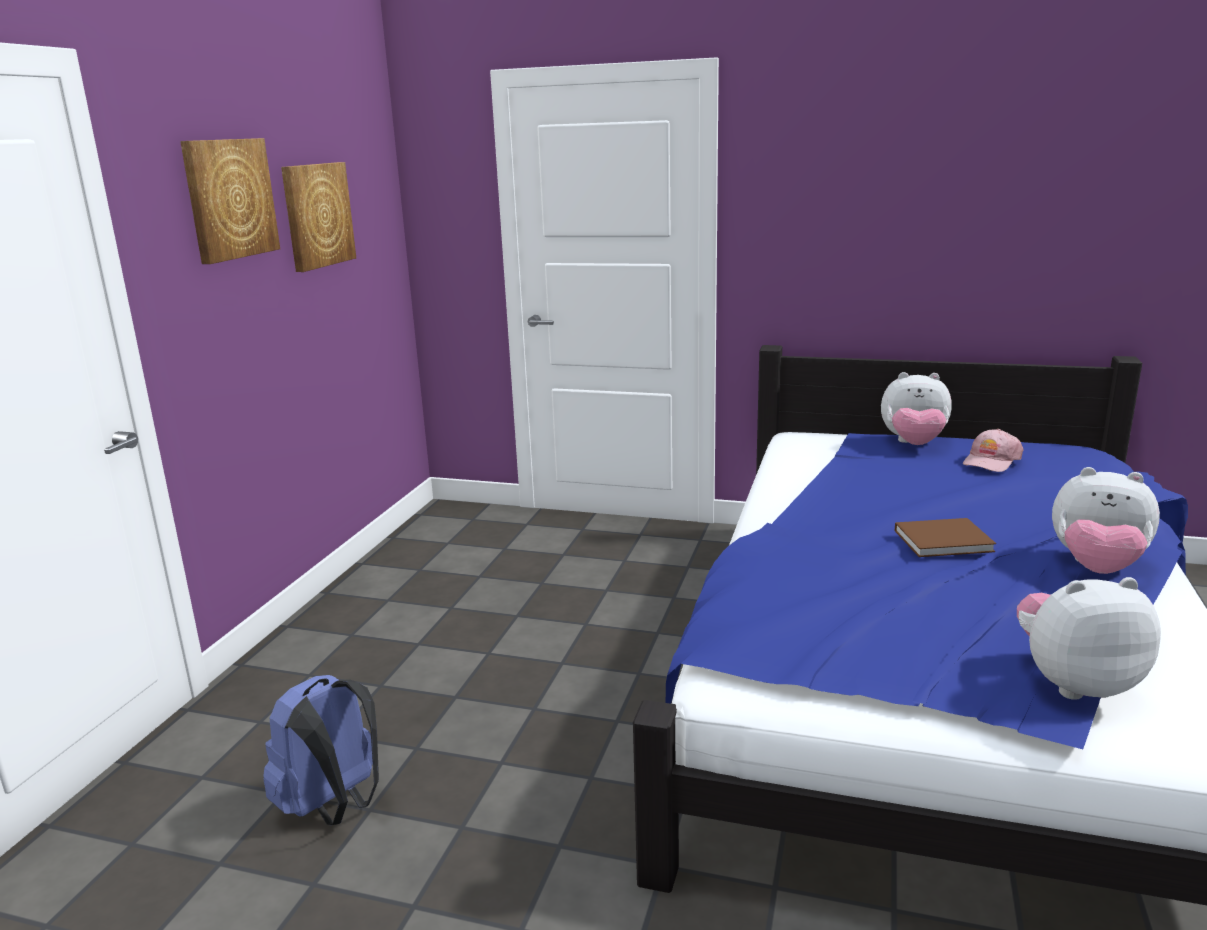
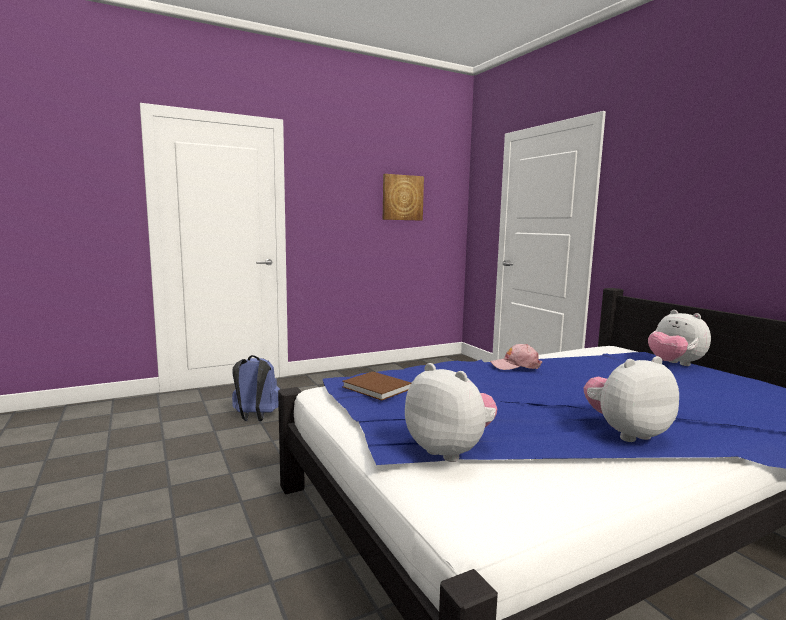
camera: 45 degrees right, 10 degrees down
picture [180,138,280,264] -> none
brown book [894,518,996,557] -> brown book moved to [342,372,411,401]
pink cap [963,429,1023,472] -> pink cap moved to [490,344,542,370]
plush toy [1052,467,1160,574] -> plush toy turned 90 degrees clockwise [584,356,679,442]

